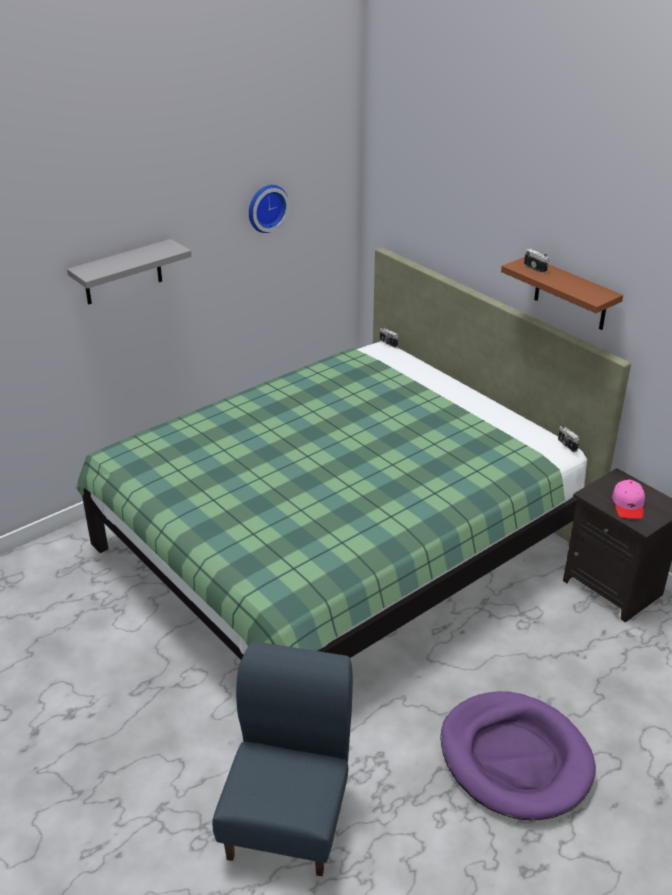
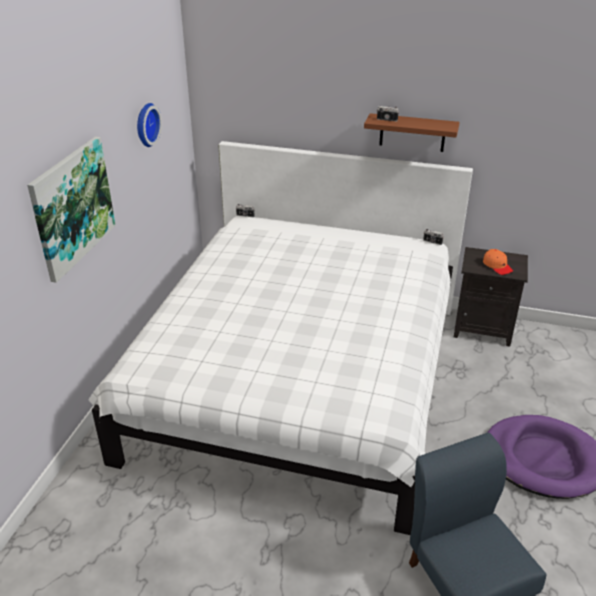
camera: 35 degrees left, 0 degrees up
grey shelf [67,239,192,304] -> picture [27,137,116,283]
green bed [76,247,631,660] -> white bed [88,141,473,535]
pink cap [612,480,645,519] -> orange cap [483,249,513,275]

